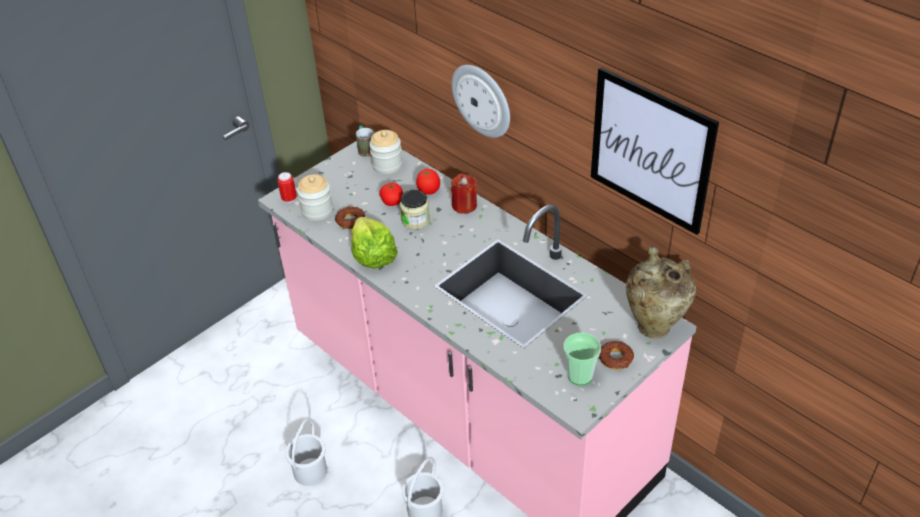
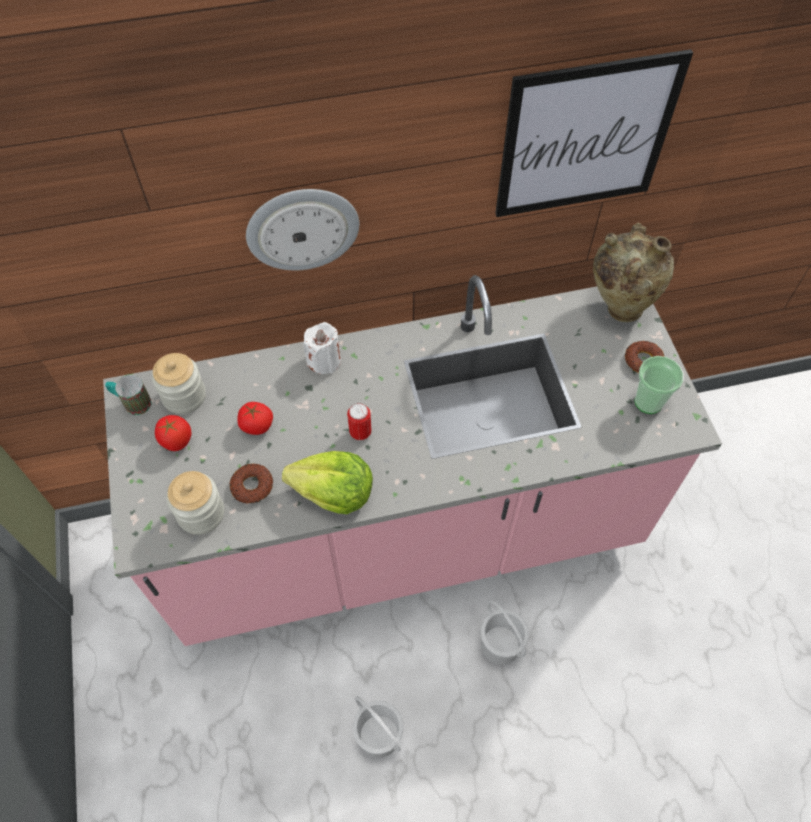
camera: 60 degrees left, 15 degrees up
can [277,172,297,203] -> can moved to [347,403,372,440]
jar [400,190,430,230] -> none
tomato [416,169,440,195] -> tomato moved to [155,415,191,451]
red candle [451,174,477,214] -> white candle [303,322,341,374]

